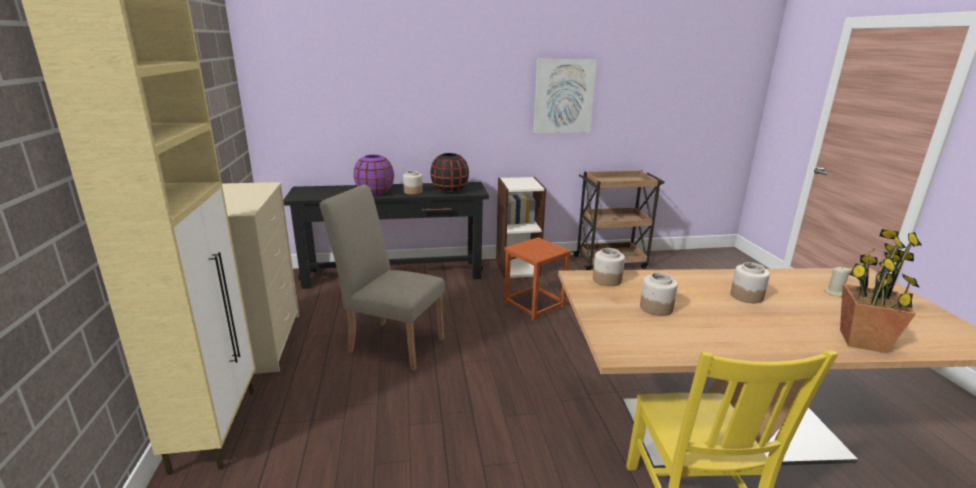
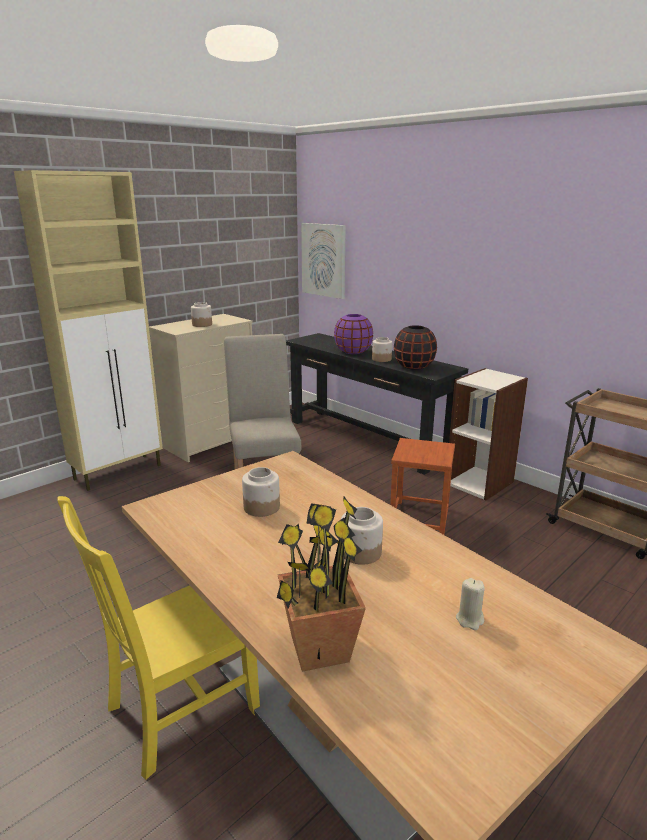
camera: 55 degrees right, 0 degrees up
picture [533,59,597,133] -> picture moved to [301,223,346,299]
jar [593,248,625,286] -> jar moved to [191,302,212,327]

